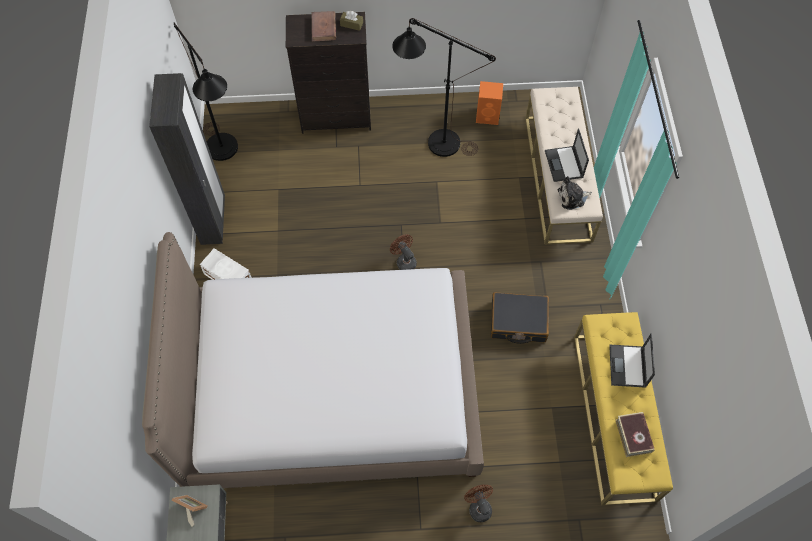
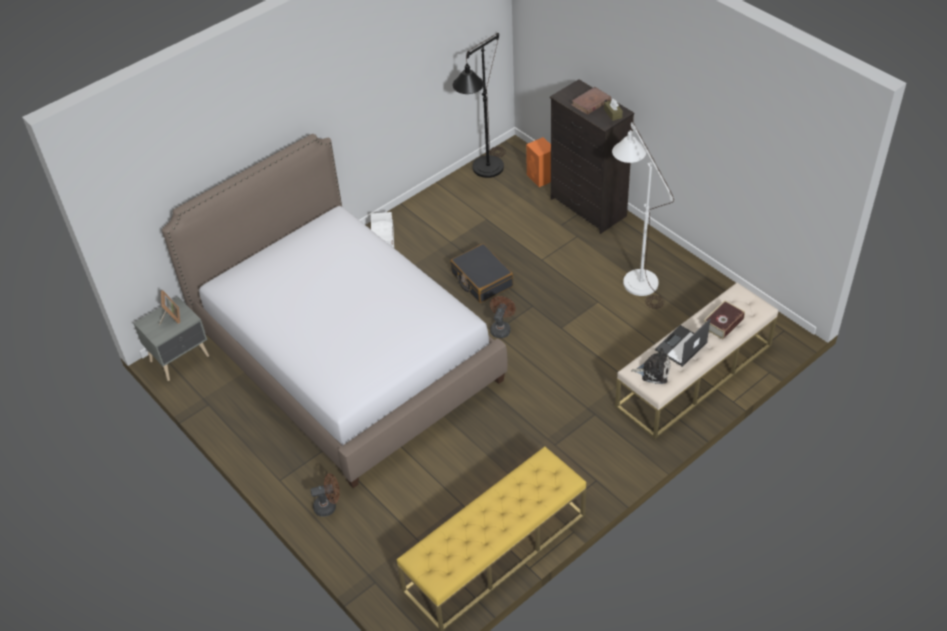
camera: 55 degrees right, 15 degrees down
black wardrobe [149,73,225,245] -> none
black floor lamp [392,18,496,157] -> white floor lamp [612,122,674,309]
brown fan [464,485,493,522] -> brown fan turned 45 degrees clockwise [310,474,340,517]
orange speaker [476,81,503,125] -> orange speaker moved to [526,137,551,187]
black suitcase [490,292,549,344] -> black suitcase moved to [450,244,513,303]
plush toy [558,176,592,210] -> plush toy turned 150 degrees clockwise [631,348,670,384]
laptop [609,333,655,388] -> none
book [616,412,655,457] -> book moved to [704,300,745,340]

